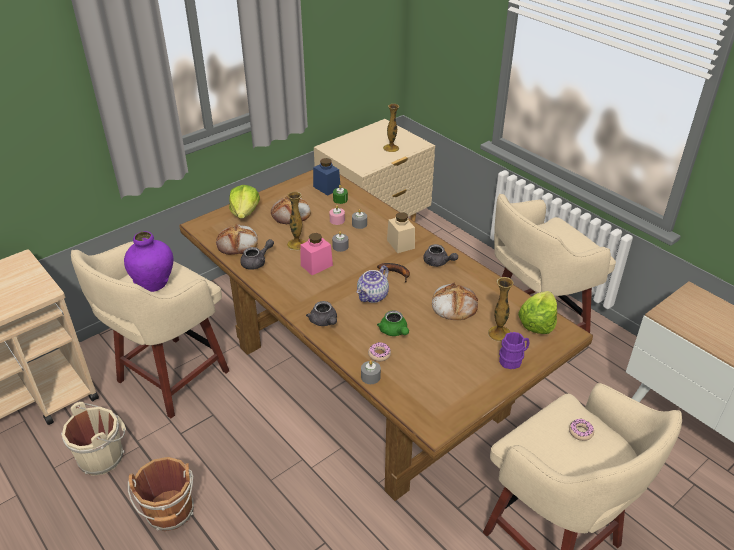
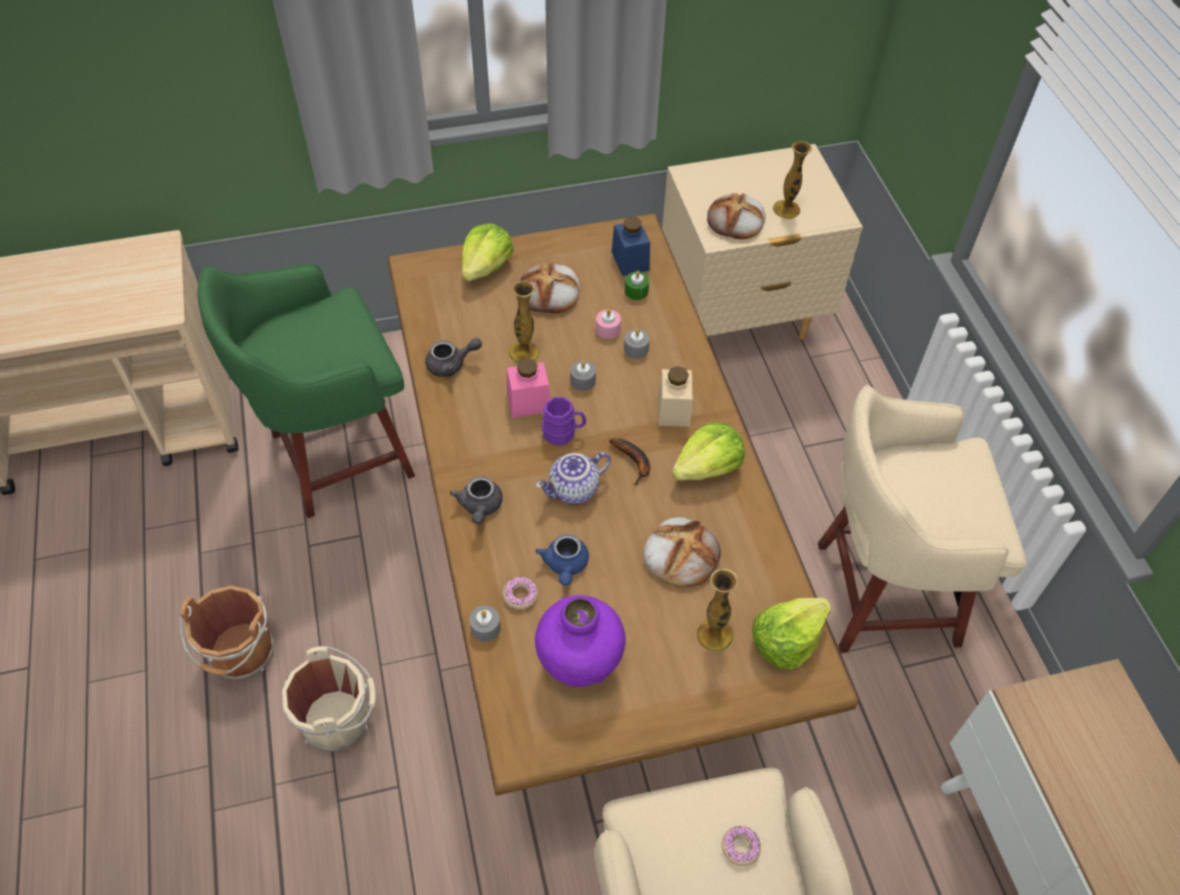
camera: 25 degrees right, 15 degrees up
beige bucket [61,402,126,476] -> beige bucket moved to [282,646,376,752]
beige stool [71,241,229,418] -> green stool [197,264,415,518]
purple vase [124,231,174,292] -> purple vase moved to [535,595,626,687]
bread [216,224,258,255] -> bread moved to [707,193,766,239]
green teapot [377,310,409,336] -> blue teapot [535,534,589,586]
grey teapot [423,244,458,267] -> lettuce [672,422,745,481]
purple mug [499,332,529,369] -> purple mug moved to [542,397,586,445]

